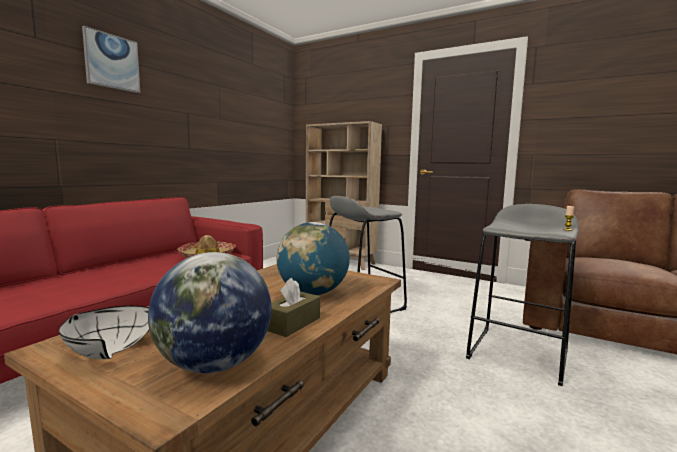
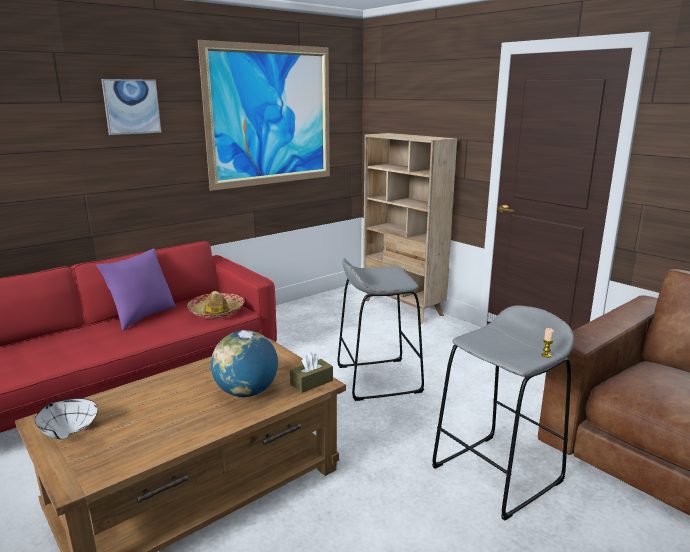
camera: 20 degrees right, 10 degrees up
globe [148,252,271,373] -> none
brown tissue box [267,278,320,337] -> brown tissue box moved to [290,352,333,393]
none -> purple pillow [96,248,176,331]
none -> picture [198,40,330,191]

